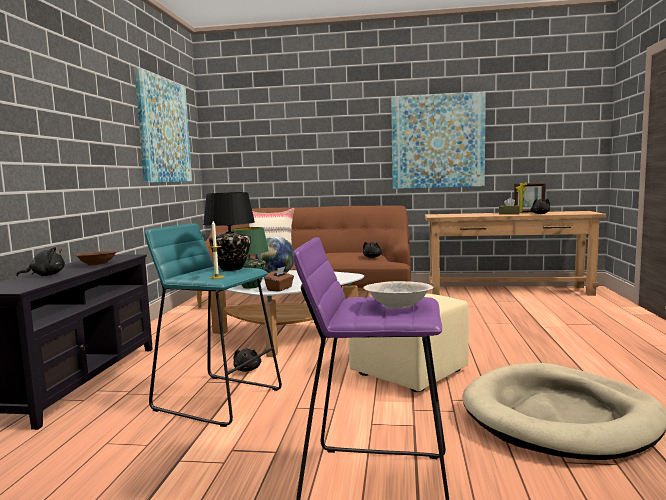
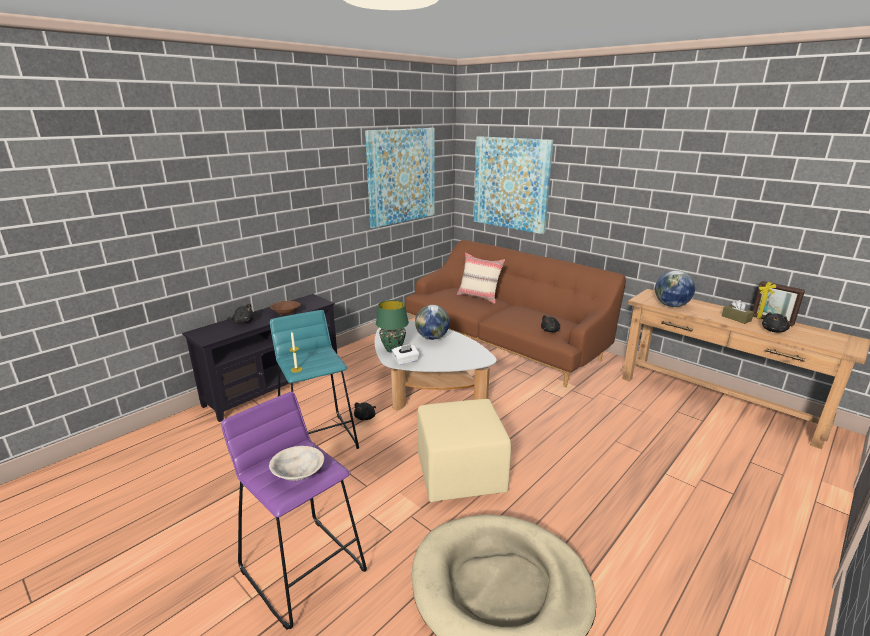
camera: 35 degrees right, 15 degrees up
black table lamp [203,192,255,271] -> none
brown tissue box [264,267,294,292] -> white tissue box [392,344,419,365]
picture [391,92,486,189] -> picture moved to [474,136,553,234]
none -> globe [655,270,695,307]

